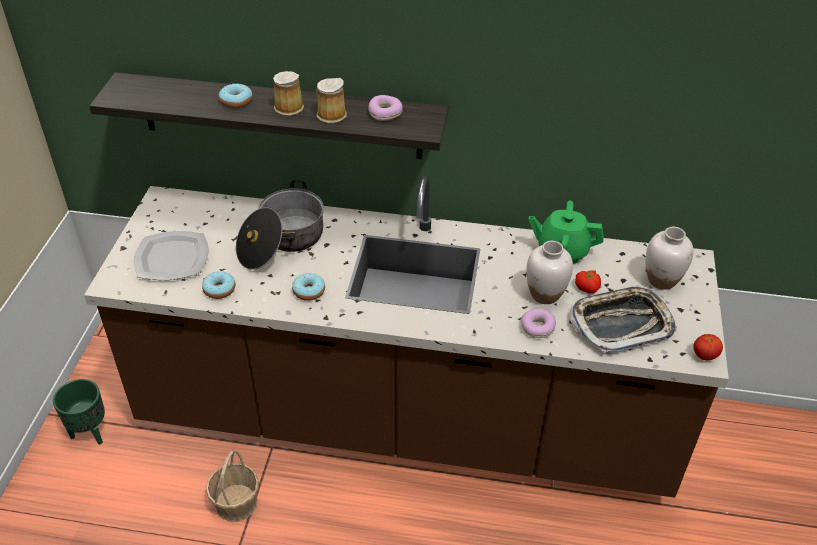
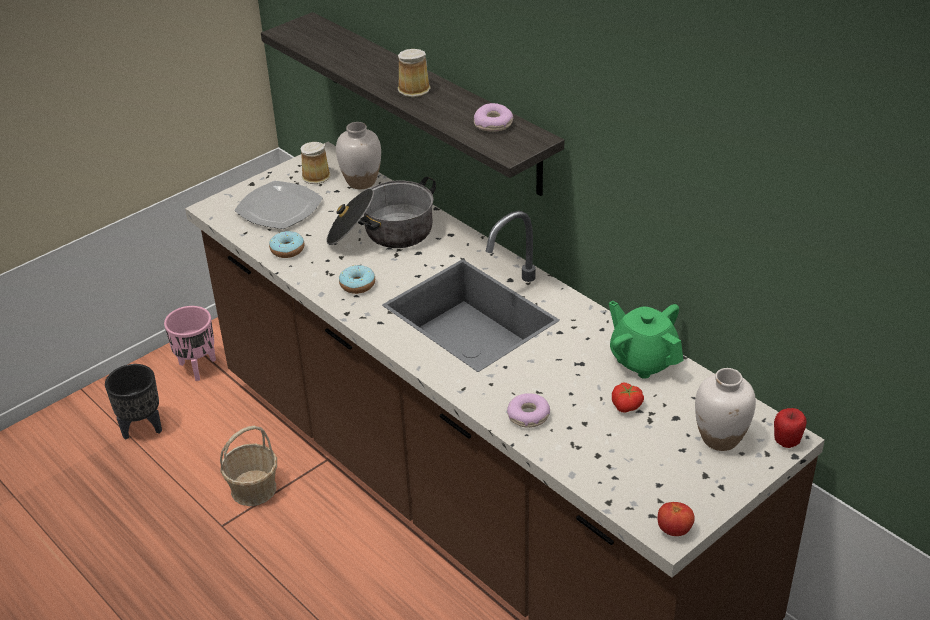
camera: 40 degrees right, 5 degrees down
green planter [53,379,105,445] -> pink planter [164,306,216,381]
donut [219,83,252,109] -> none
mug [316,78,347,123] -> mug moved to [300,142,331,184]
white vase [526,241,573,304] -> white vase moved to [336,122,381,189]
tray [570,284,677,353] -> none
none -> black planter [105,364,162,440]
none -> apple [774,408,807,448]

